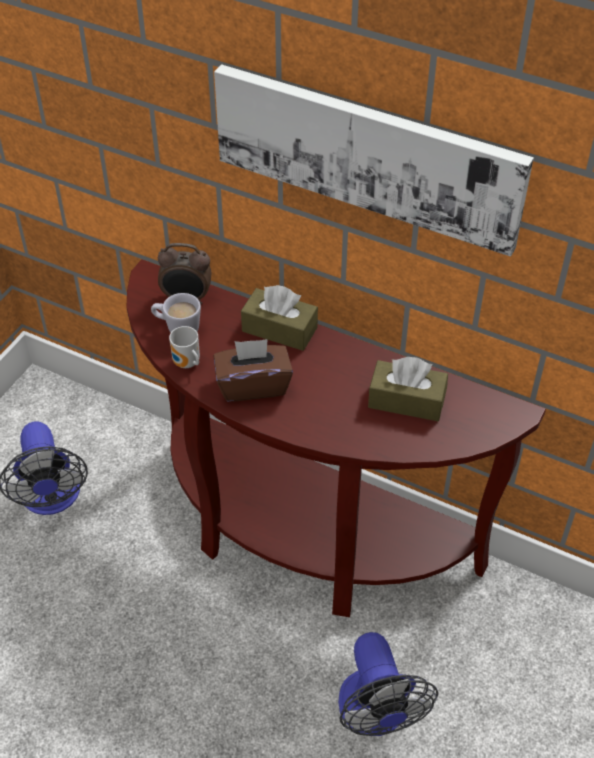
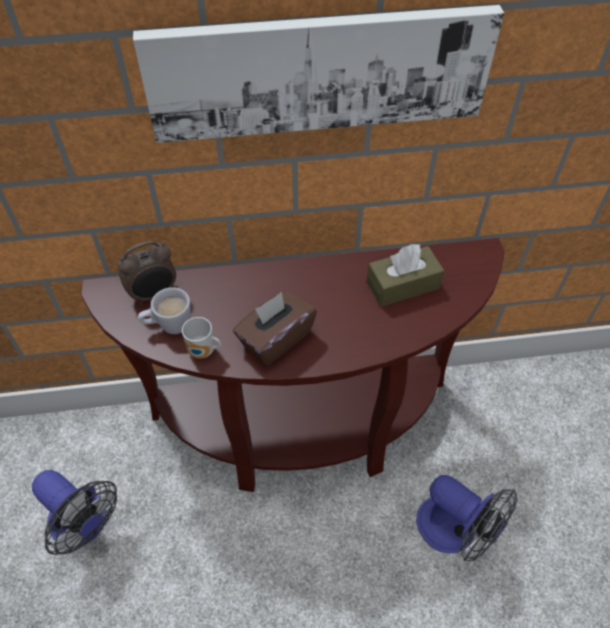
camera: 35 degrees left, 5 degrees up
brown tissue box [241,285,318,351] -> none

